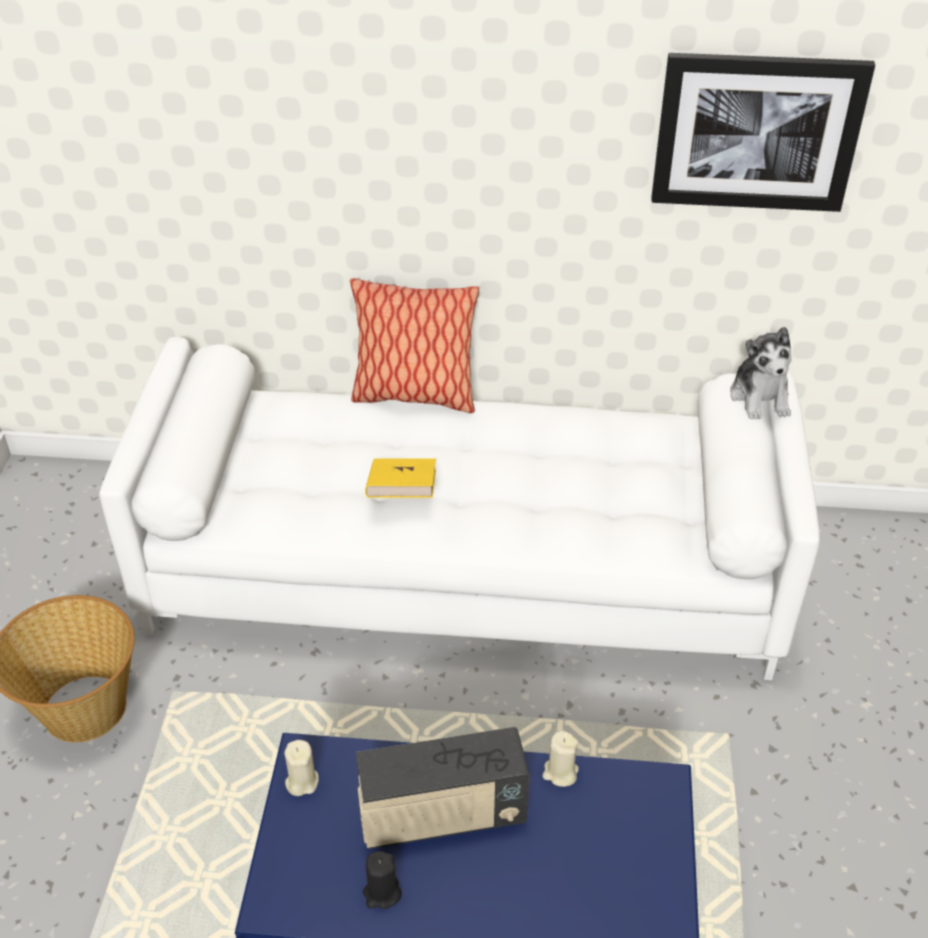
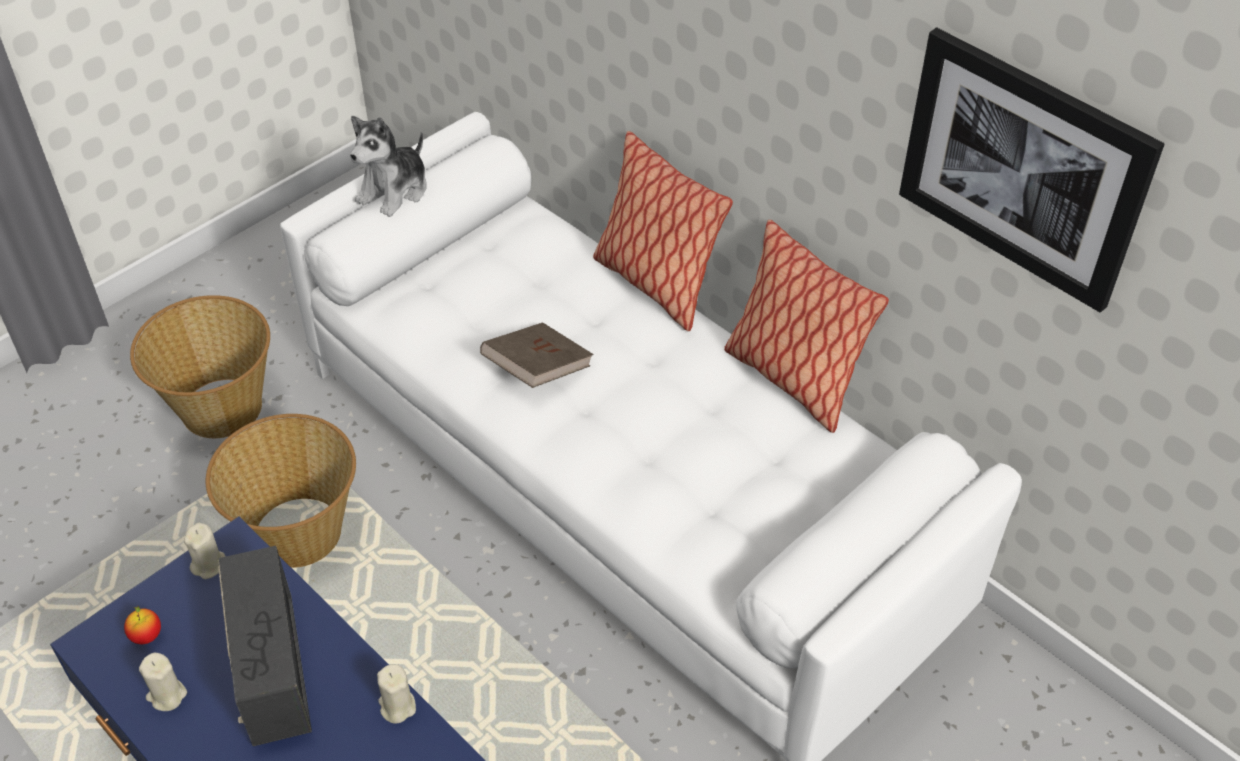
camera: 40 degrees right, 5 degrees up
radio [356,727,530,849] -> radio turned 45 degrees clockwise [218,546,312,746]
black candle [363,851,402,909] -> beige candle [139,653,187,711]
yellow book [365,458,436,498] -> brown book [480,322,594,388]
plush toy [730,327,792,419] -> plush toy moved to [350,116,427,217]
none -> apple [124,606,161,644]
none -> basket [206,414,356,568]
none -> pillow [724,220,889,433]

